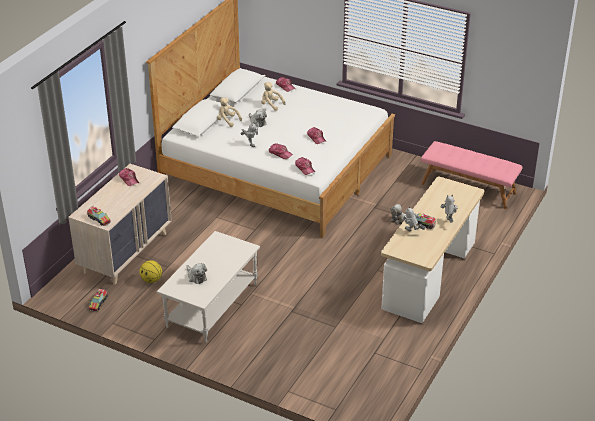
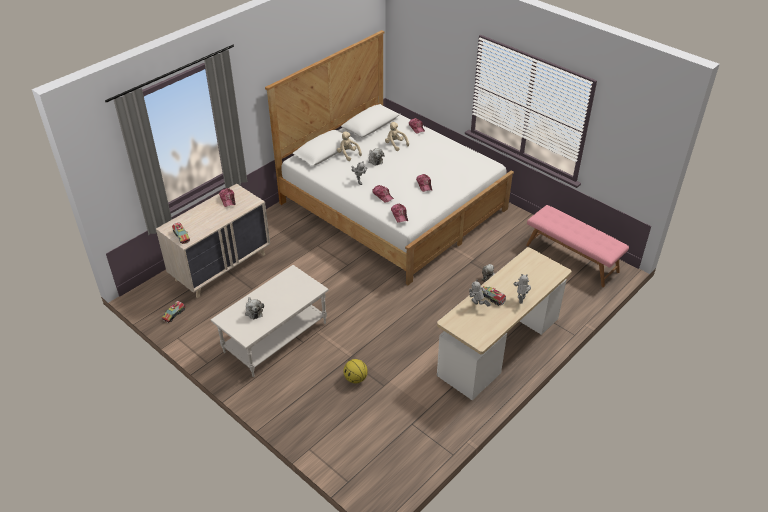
camera: 15 degrees right, 5 degrees up
basketball [139,260,162,283] -> basketball moved to [343,359,368,383]

